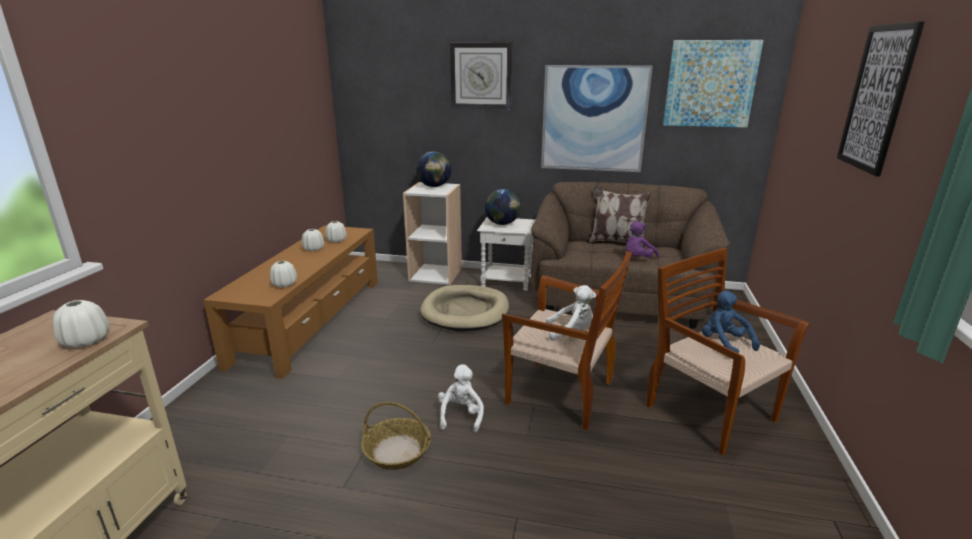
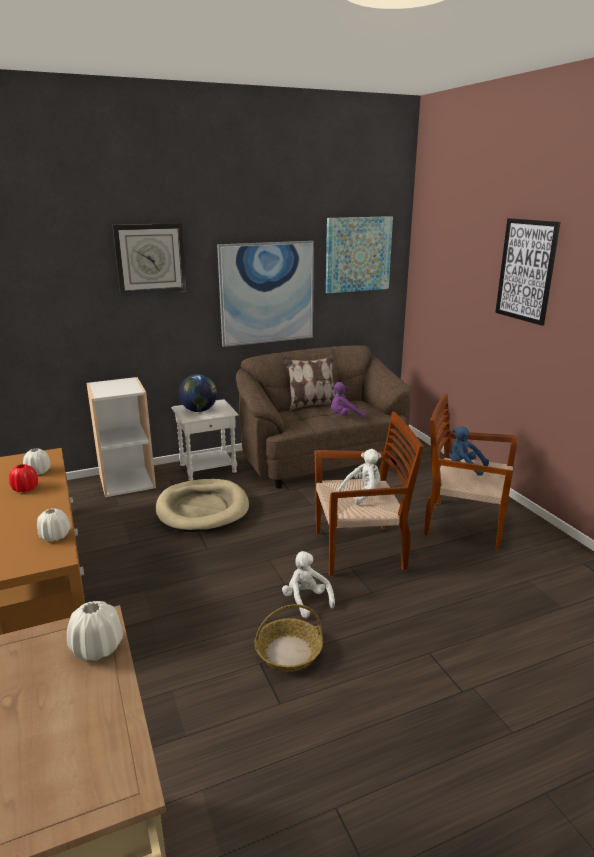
camera: 35 degrees left, 0 degrees up
white vase [302,229,324,251] -> red vase [9,464,38,493]
globe [416,151,451,187] -> none
purple plush toy [626,221,660,258] -> purple plush toy turned 60 degrees clockwise [331,382,365,418]

